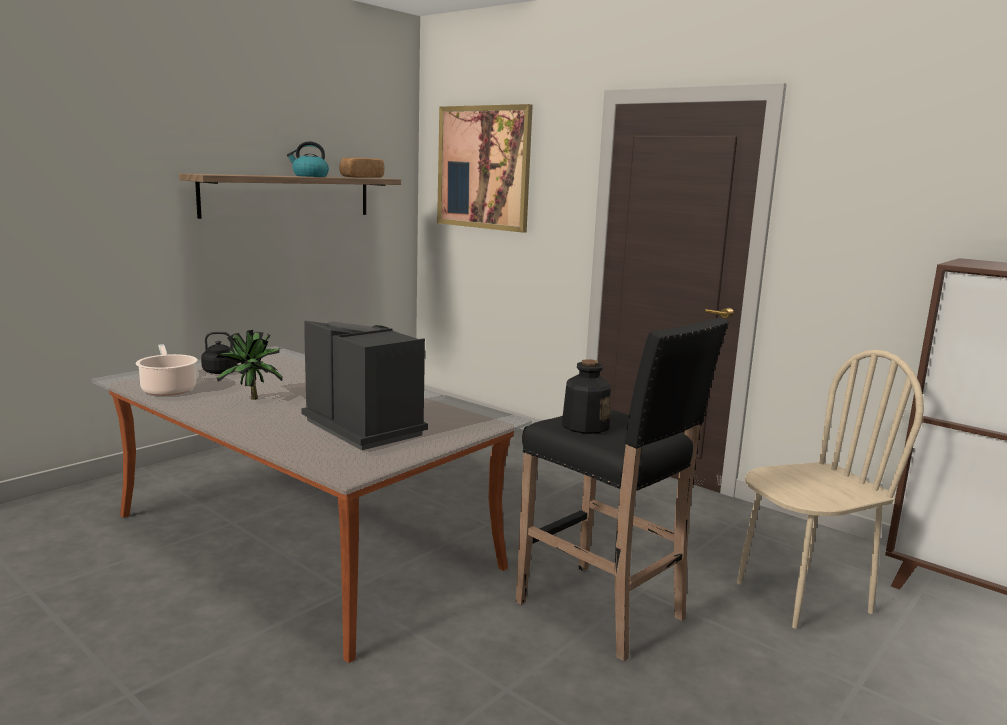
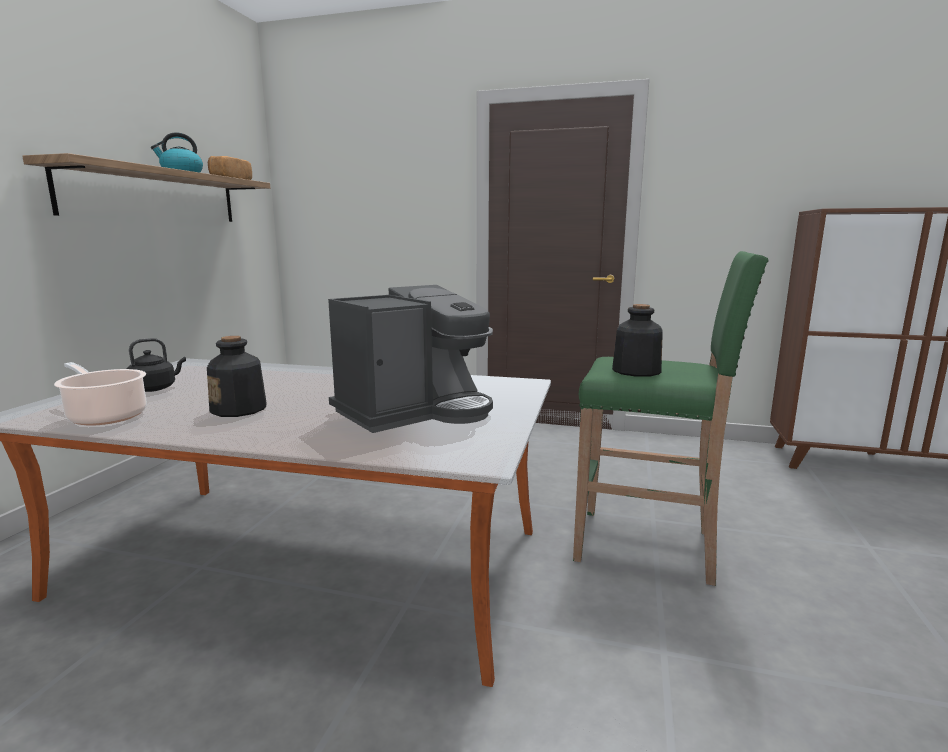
camera: 25 degrees left, 0 degrees up
potted plant [216,330,283,400] -> bottle [207,336,267,417]
coffee machine [301,321,428,450] -> coffee machine turned 120 degrees clockwise [328,285,493,433]
picture [437,104,533,233] -> none
black stool [516,317,729,661] -> green stool [573,251,769,586]
beige chair [737,350,924,629] -> none

